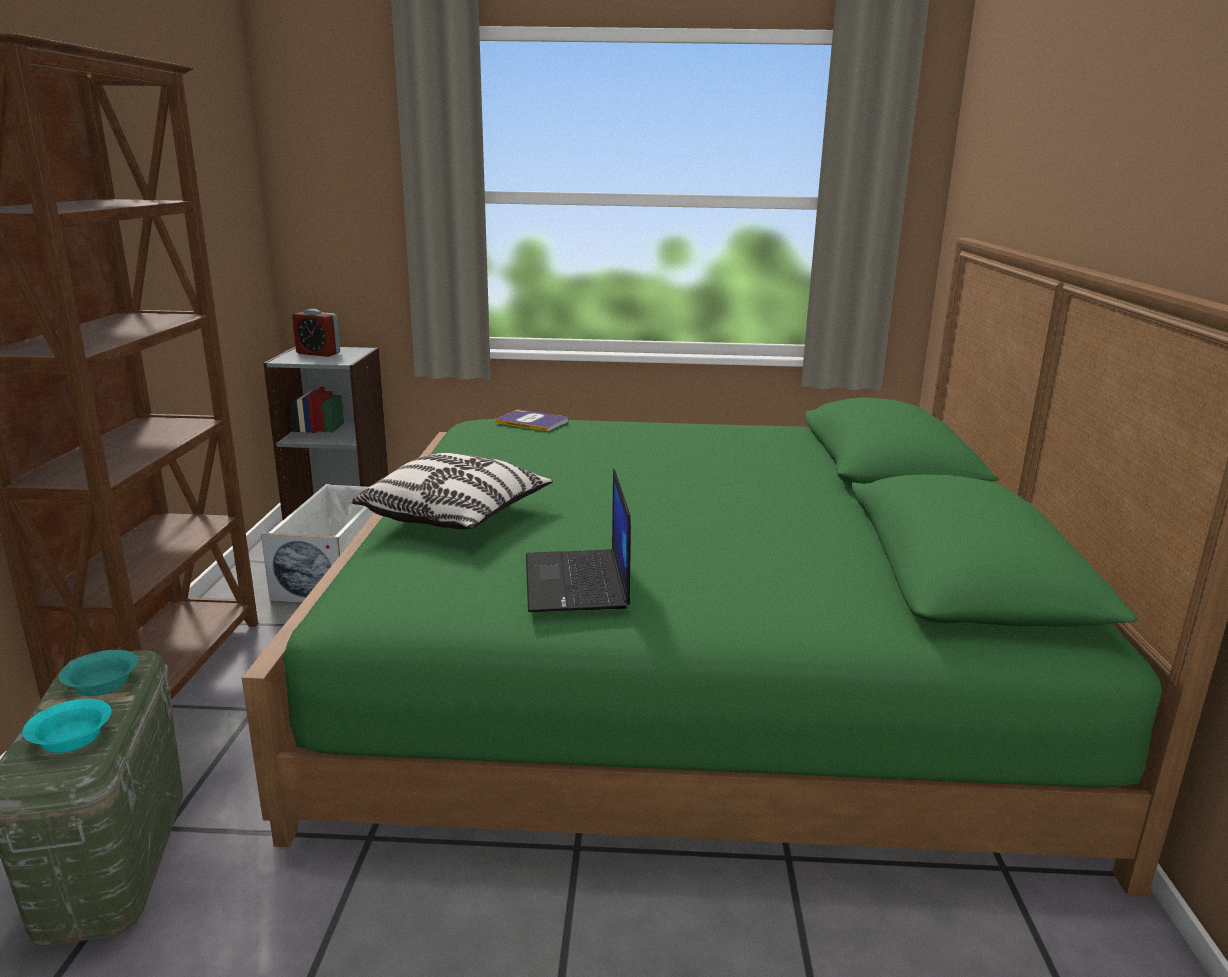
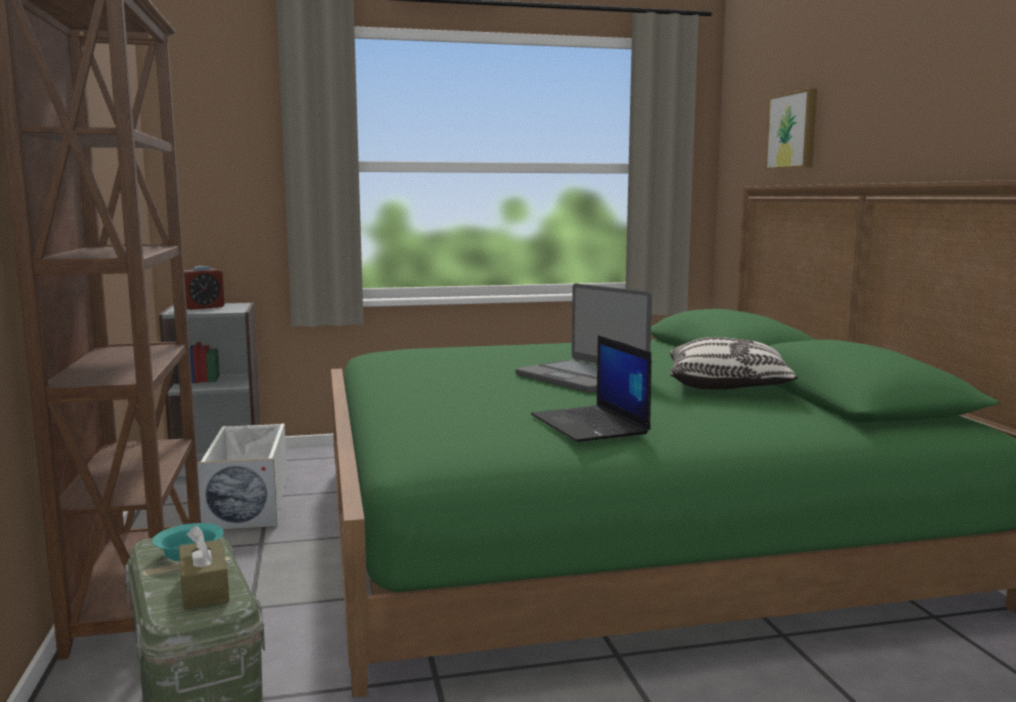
camera: 15 degrees left, 10 degrees down
turquoise bowl [22,699,111,753] -> brown tissue box [179,525,229,610]
alarm clock [292,309,340,357] -> alarm clock turned 45 degrees counterclockwise [184,266,224,310]
pillow [351,453,553,529] -> pillow moved to [670,337,798,390]
book [495,410,568,432] -> none
none -> laptop [515,283,652,393]
none -> picture [765,88,817,170]

